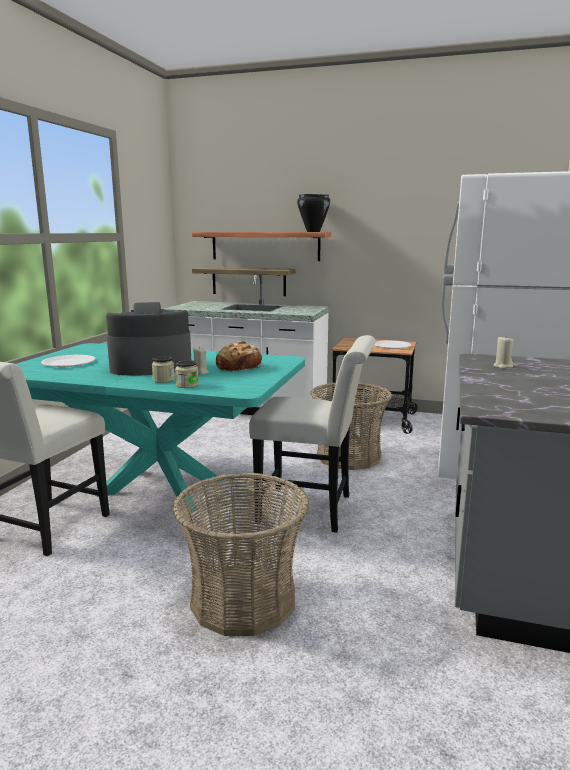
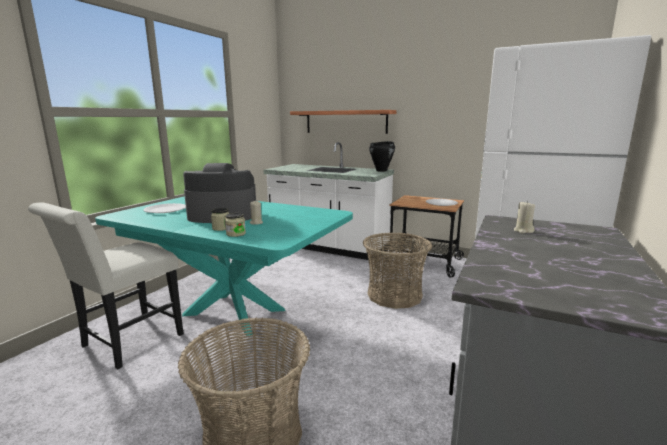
camera: 10 degrees right, 0 degrees up
shelf [192,267,296,296] -> none
bread [216,341,263,372] -> none
white chair [249,335,376,533] -> none
black cooking pot [297,194,330,232] -> black cooking pot moved to [369,141,395,172]

